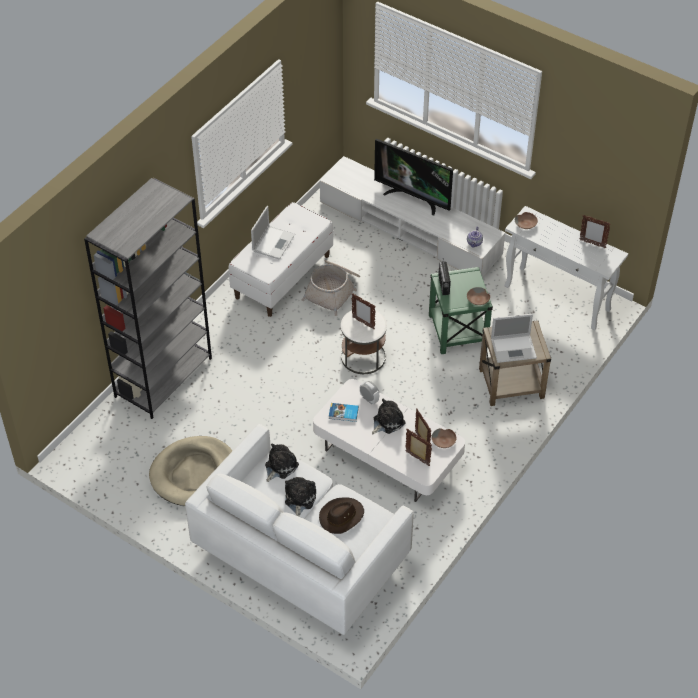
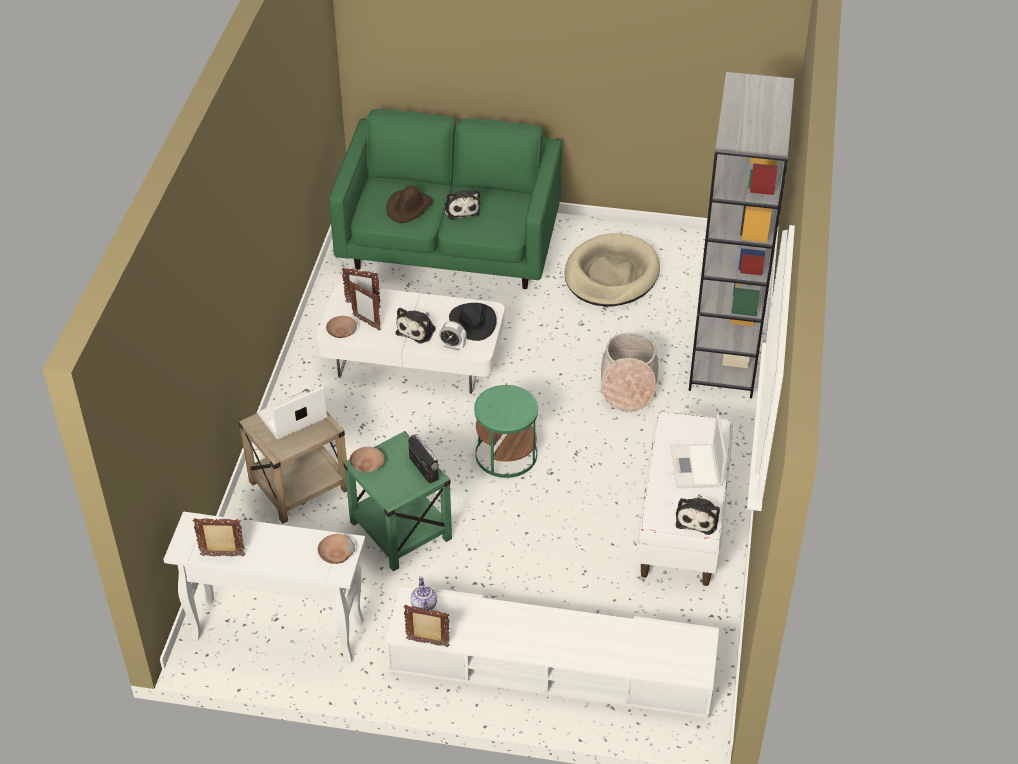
camera: 155 degrees right, 5 degrees down
white sofa [185,424,414,635] -> green sofa [329,109,562,289]
plush toy [265,443,299,482] -> plush toy moved to [676,495,720,535]
basket [302,260,360,316] -> basket moved to [600,333,658,412]
book [329,403,359,422] -> black hat [449,303,497,341]
white side table [341,310,387,374] -> green side table [474,385,538,478]
picture frame [352,294,376,330] -> picture frame moved to [404,605,449,647]
television [374,139,453,215] -> none

